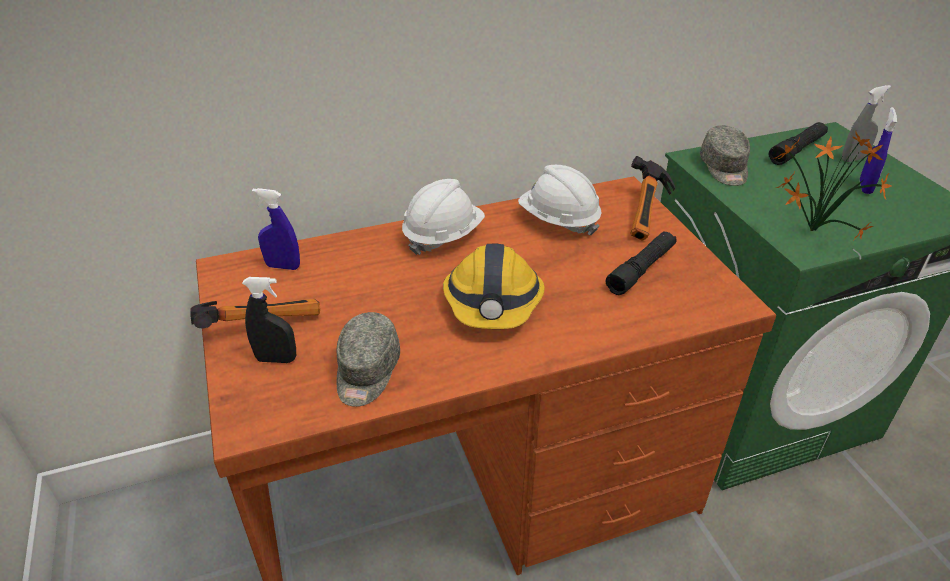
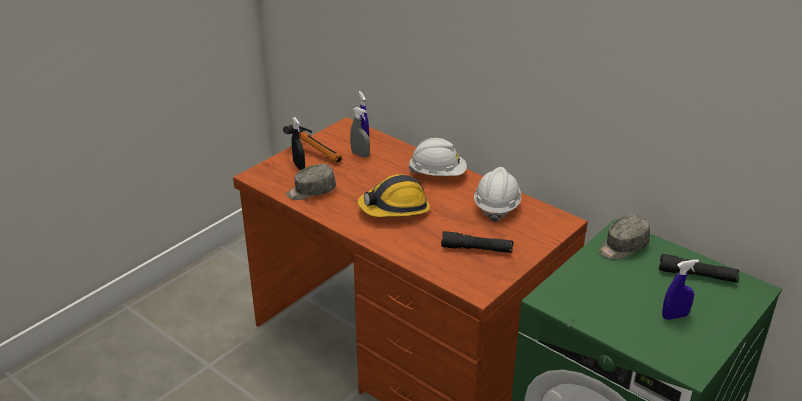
camera: 60 degrees right, 5 degrees down
hammer [630,156,675,240] -> none
potted plant [771,132,892,239] -> none
grey spray bottle [842,85,891,162] -> grey spray bottle moved to [350,107,370,158]

